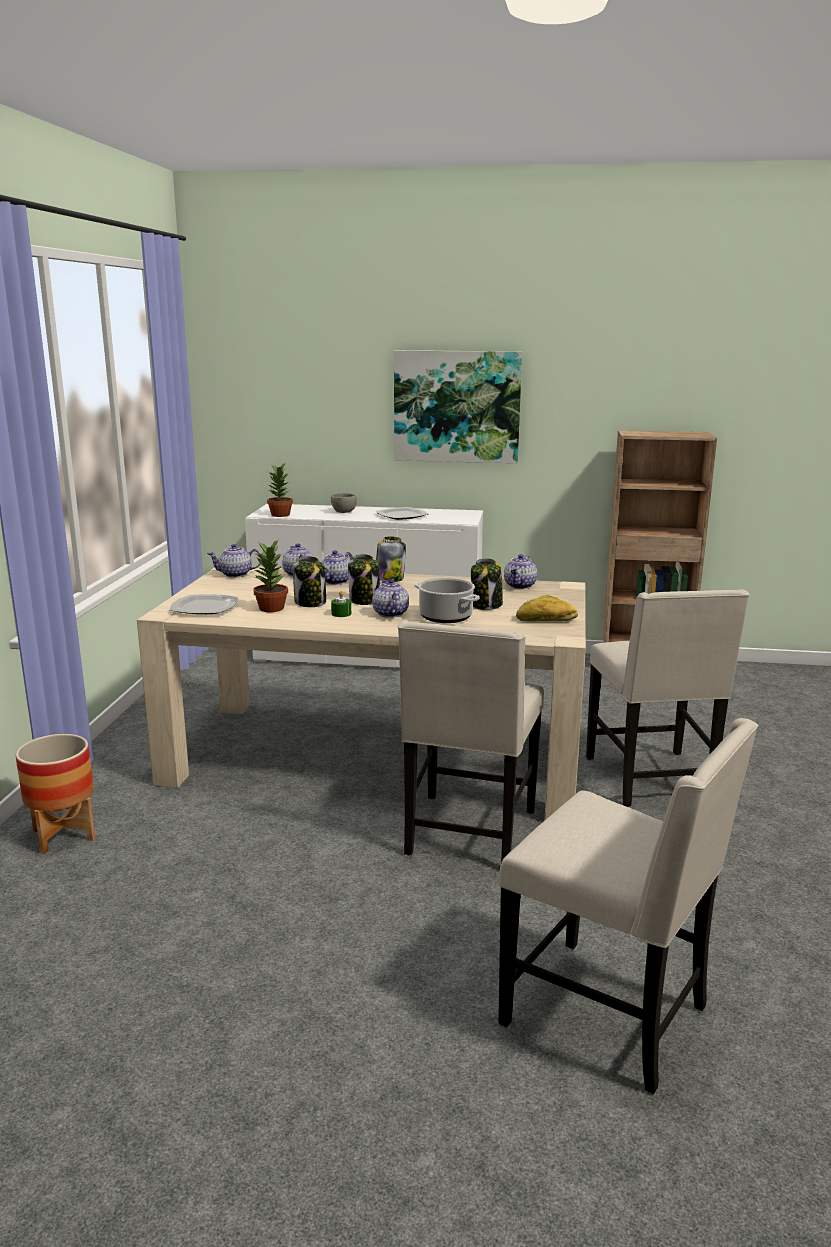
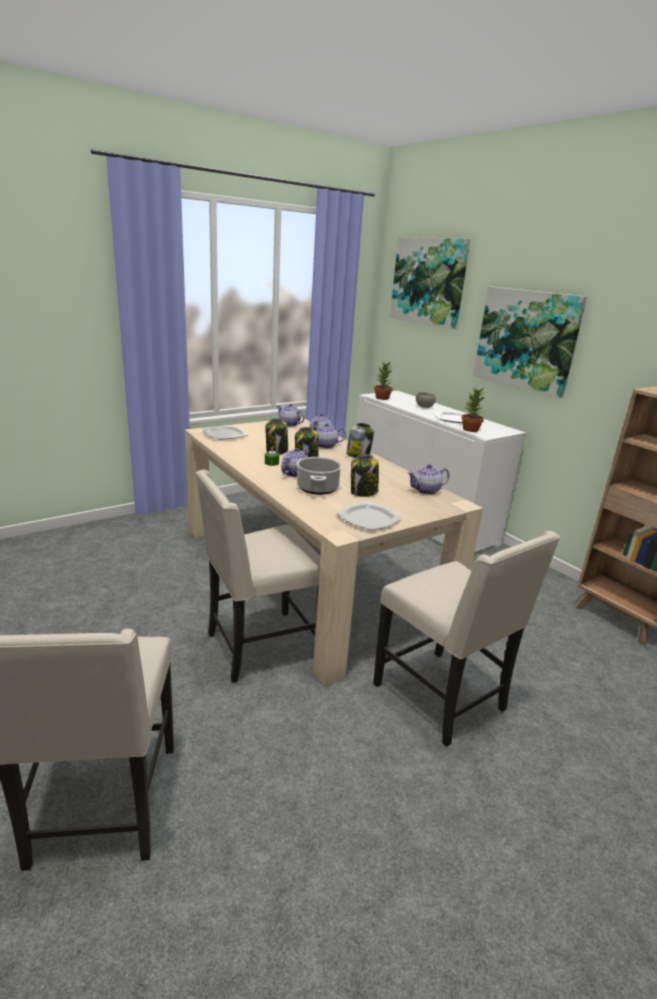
camera: 45 degrees right, 5 degrees up
planter [16,734,95,854] -> none
potted plant [253,540,288,612] -> potted plant moved to [461,386,486,432]
bread [516,595,578,622] -> plate [337,502,402,530]
beige chair [586,589,750,807] -> beige chair turned 75 degrees counterclockwise [373,531,560,747]
none -> picture [390,237,470,330]

